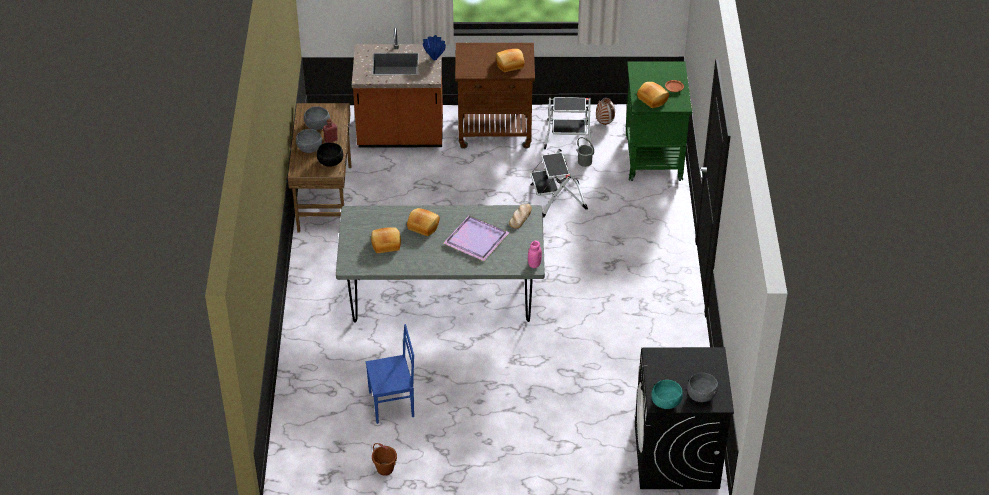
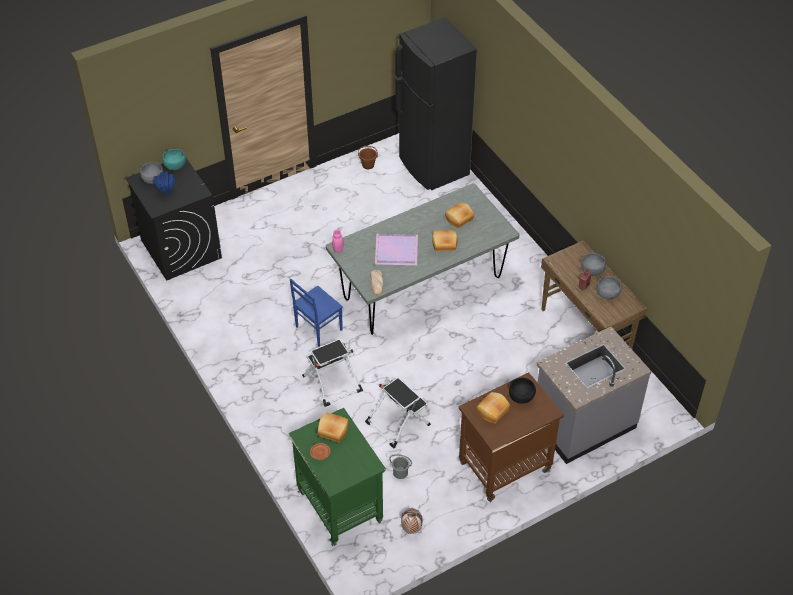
camera: 150 degrees right, 5 degrees up
black bowl [317,142,343,167] -> black bowl moved to [509,378,536,404]
brown counter [352,27,443,148] -> grey counter [536,327,652,464]
blue chair [365,324,414,424] -> blue chair moved to [290,278,343,347]
blue vase [423,35,446,60] -> blue vase moved to [152,171,176,195]
step ladder [544,97,592,149] -> step ladder moved to [302,339,363,407]
none -> black fridge [396,17,477,190]

